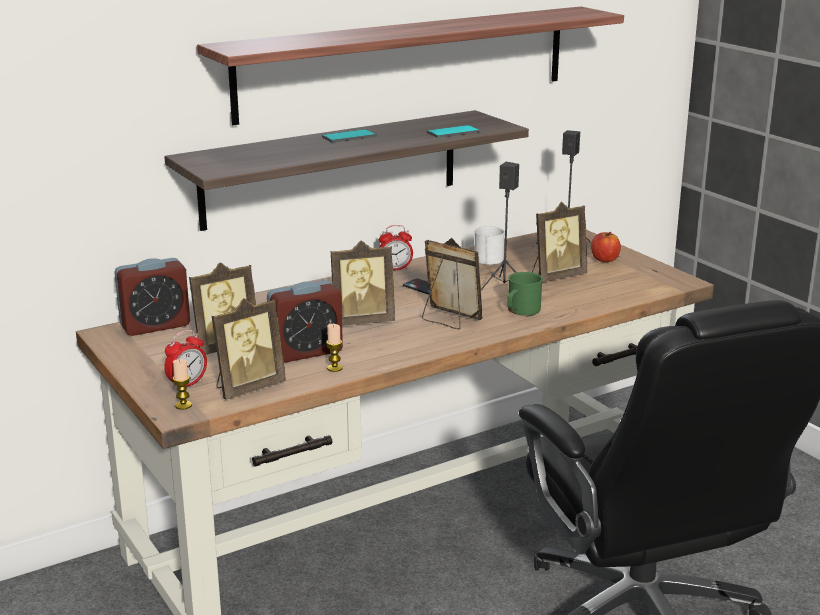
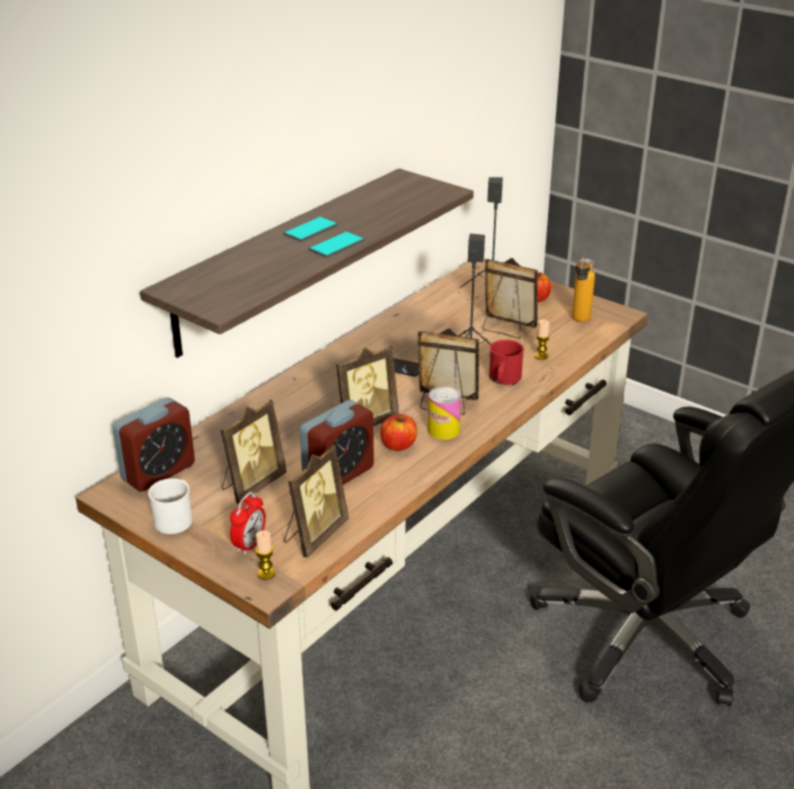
camera: 20 degrees left, 10 degrees up
shelf [197,6,624,125] -> none
candle [326,324,343,372] -> candle moved to [535,320,550,360]
alarm clock [379,225,413,270] -> none
phone [427,125,481,138] -> phone moved to [309,231,365,258]
white mug [474,226,505,265] -> white mug moved to [148,478,193,534]
green mug [507,272,543,316] -> red mug [489,340,524,385]
picture frame [532,202,587,282] -> picture frame turned 105 degrees counterclockwise [483,258,538,339]
none -> apple [380,414,417,451]
none -> can [428,386,461,440]
none -> bottle [572,256,595,322]

